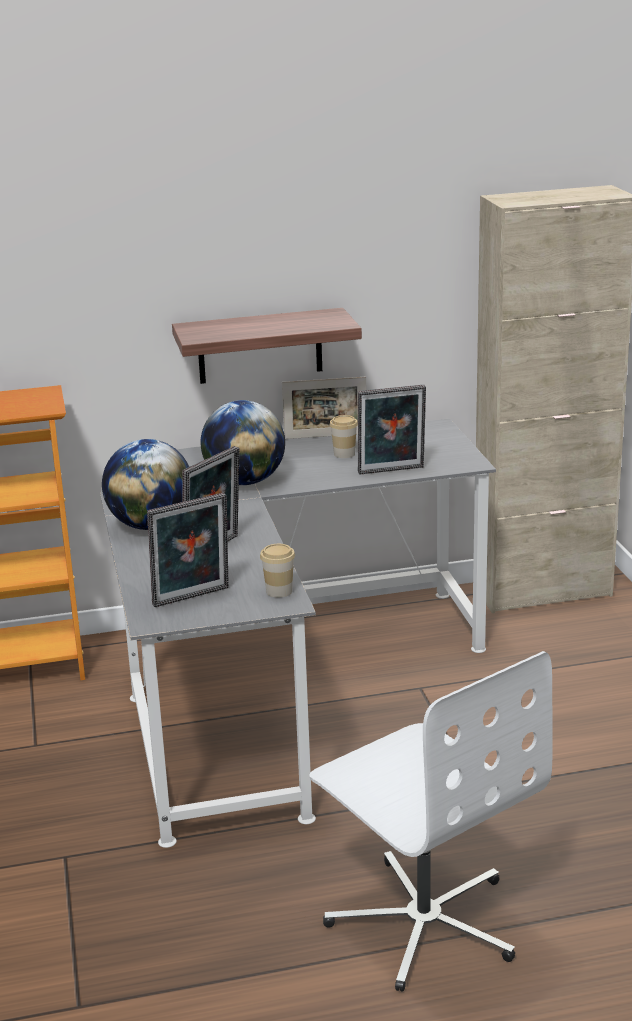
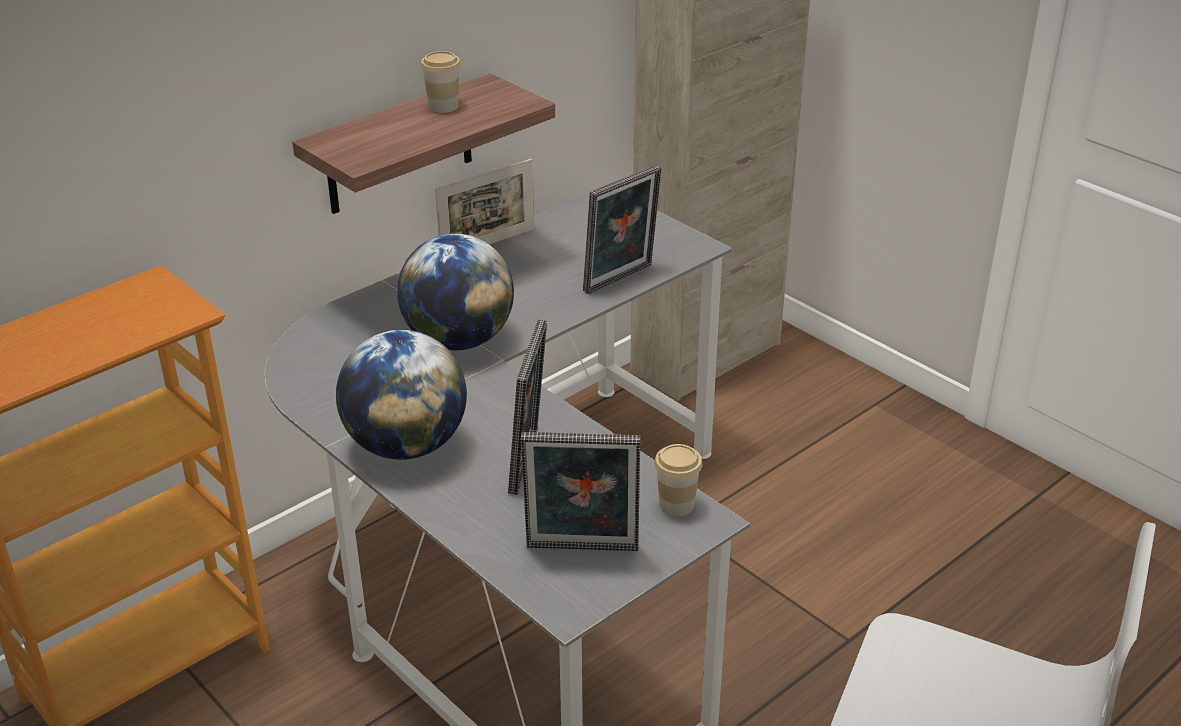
camera: 30 degrees left, 10 degrees up
picture frame [147,493,229,607] -> picture frame turned 60 degrees clockwise [521,432,641,551]
cup [330,415,358,458] -> cup moved to [421,51,461,113]

